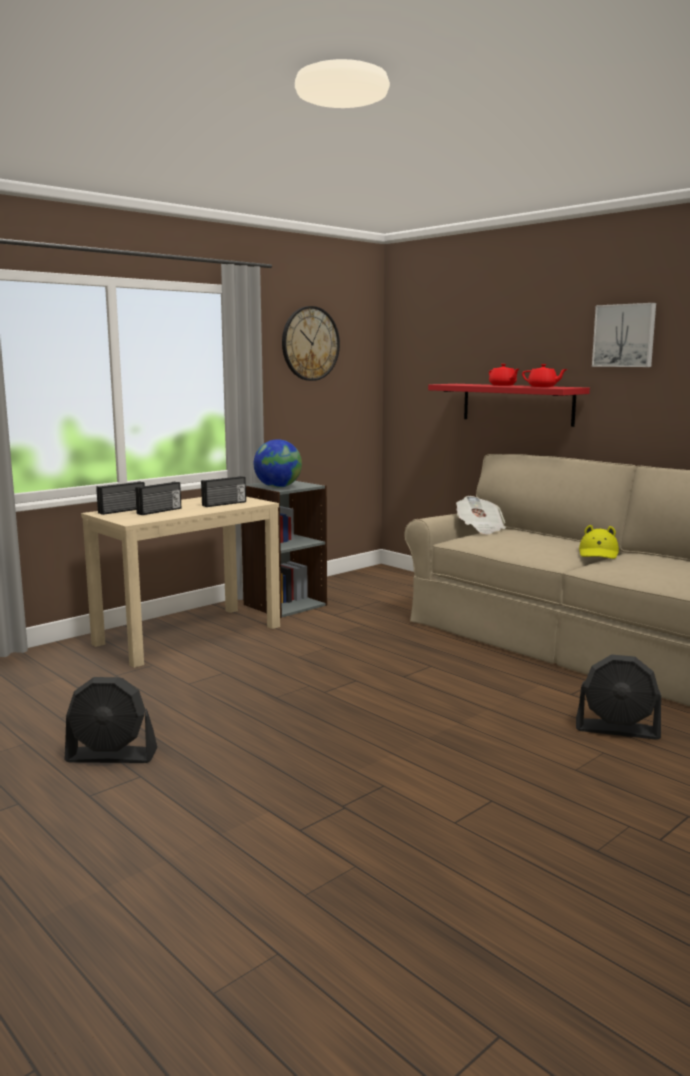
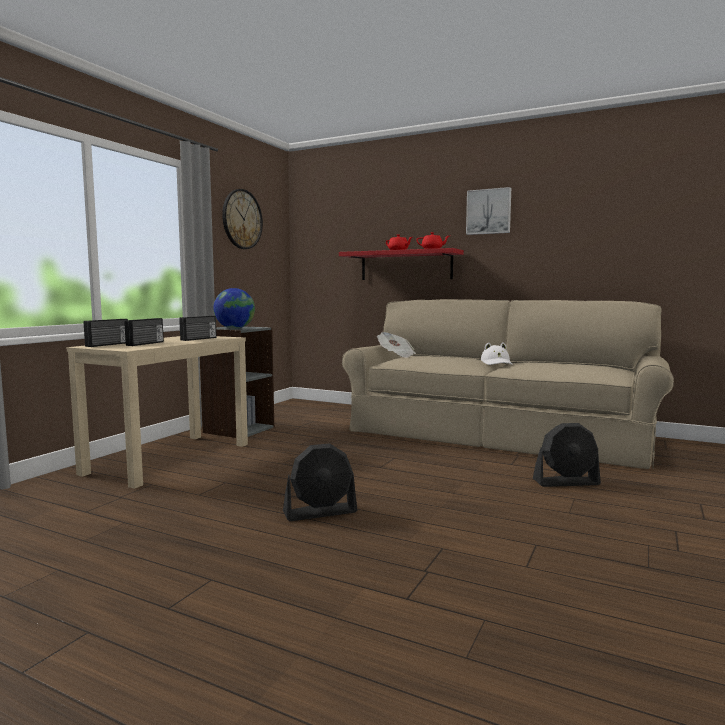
camera: 20 degrees left, 5 degrees down
black fan [64,677,157,763] -> black fan moved to [283,443,357,521]
yellow hat [579,525,619,559] -> white hat [481,342,512,365]

